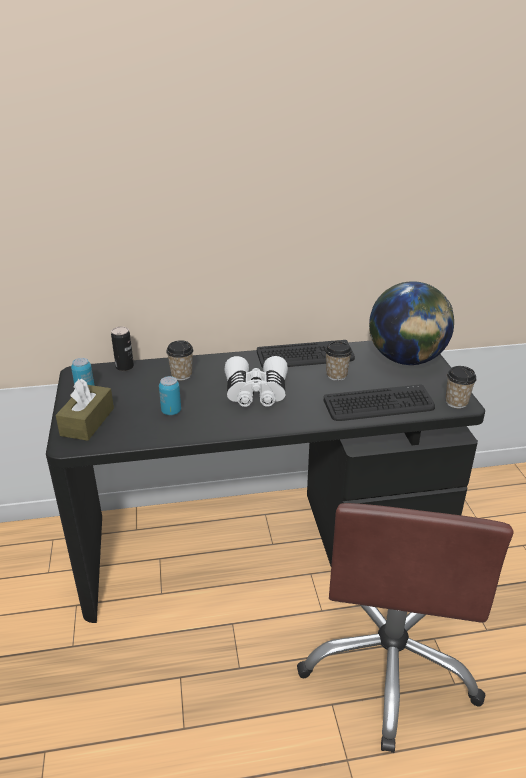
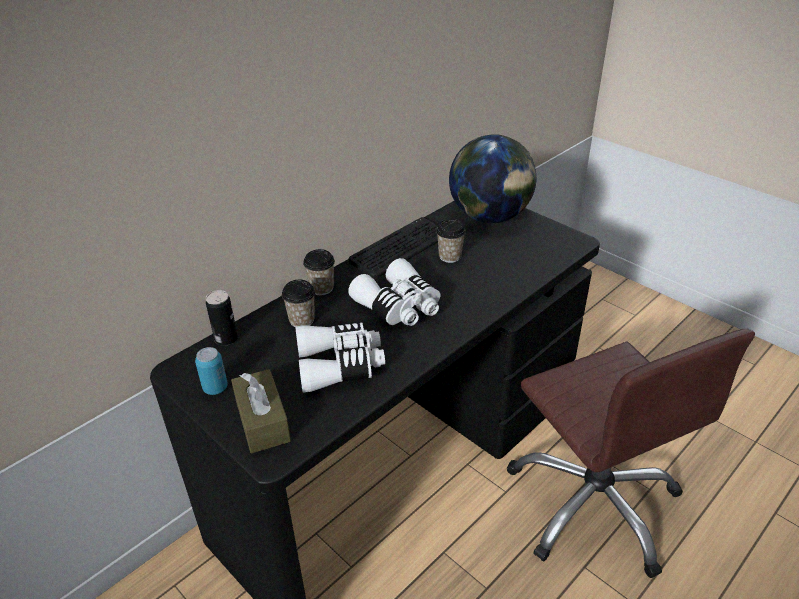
camera: 35 degrees left, 5 degrees up
can [159,376,181,415] -> white binoculars [295,322,385,393]
keyboard [324,385,435,421] -> none
cup [446,366,476,408] -> cup moved to [303,249,335,295]

